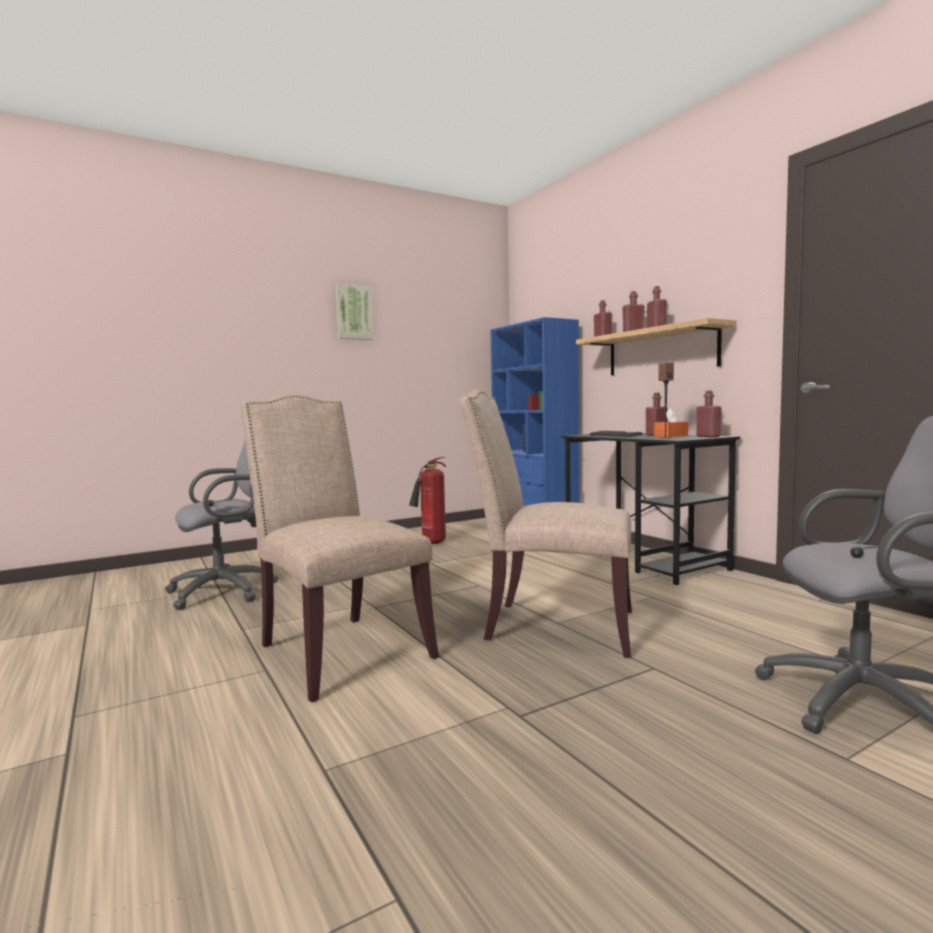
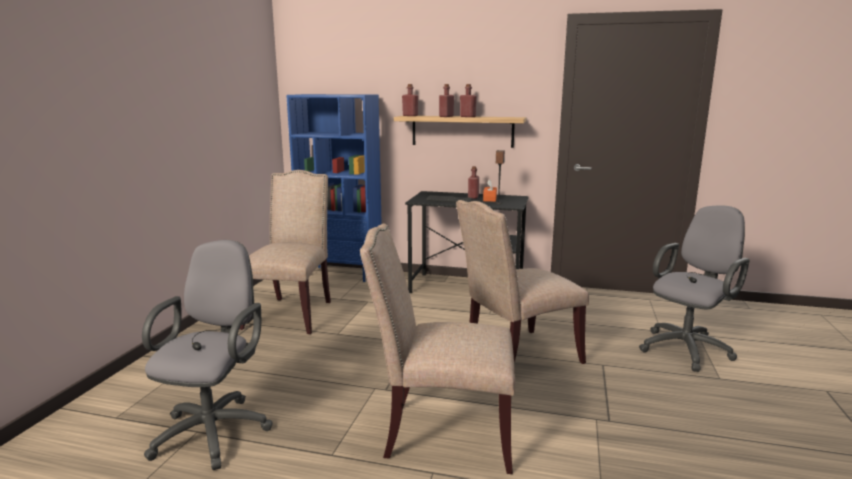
camera: 45 degrees left, 10 degrees up
picture [336,283,374,340] -> none
fire extinguisher [409,457,446,544] -> beige chair [239,170,331,334]
red bottle [696,390,721,437] -> none

